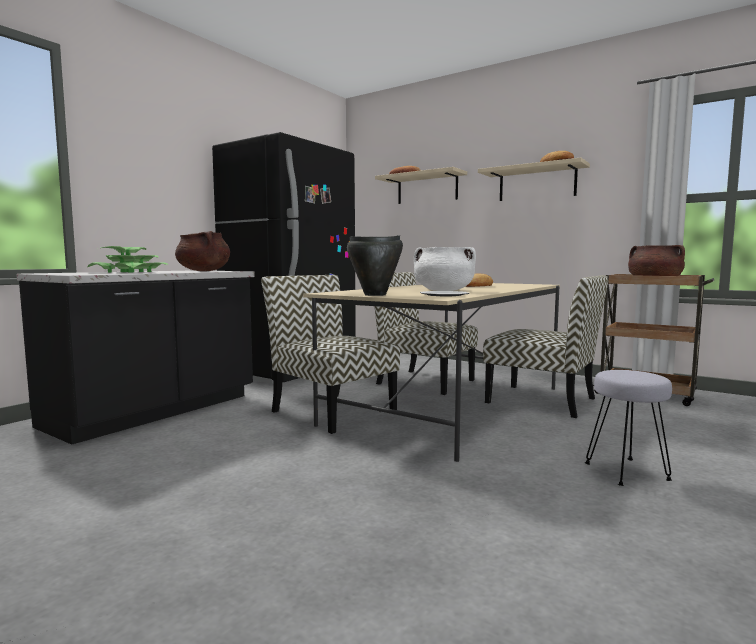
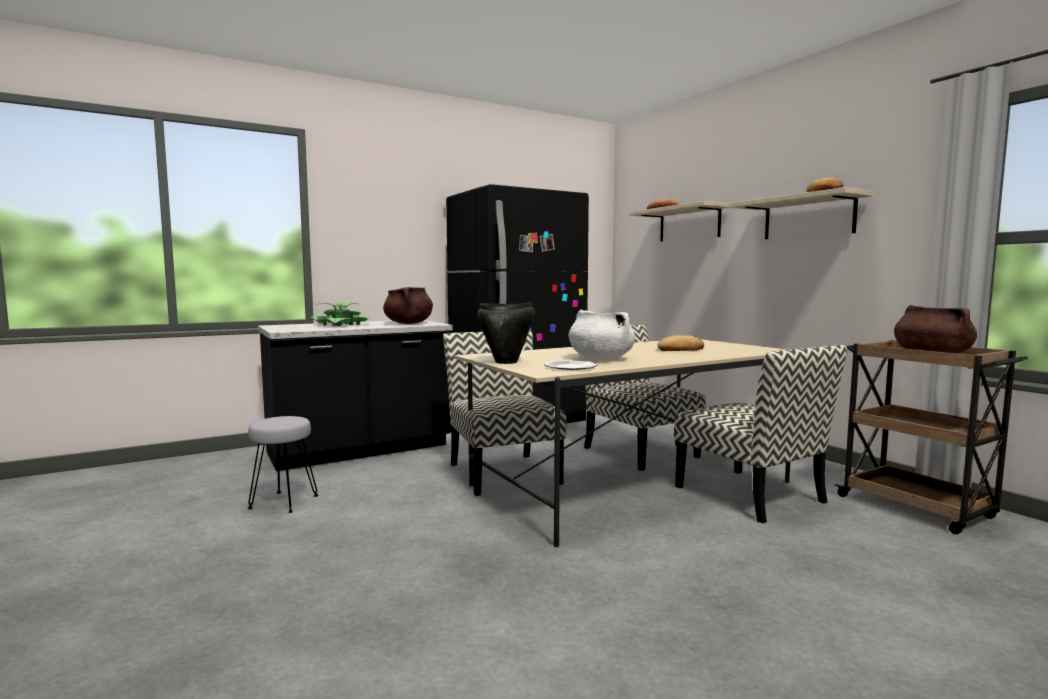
camera: 25 degrees right, 0 degrees up
grey stool [585,370,672,486] -> grey stool moved to [248,416,318,513]

